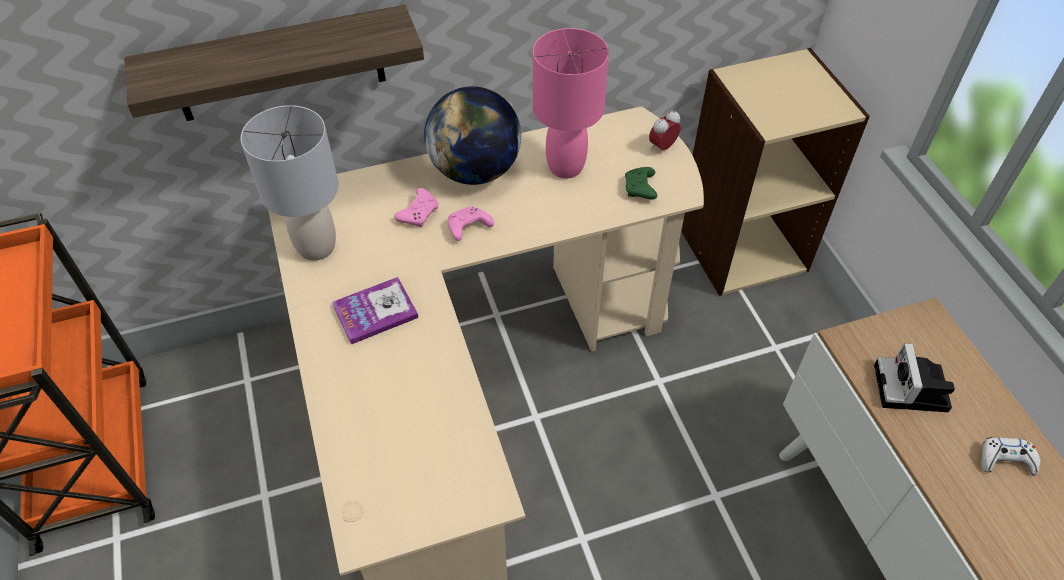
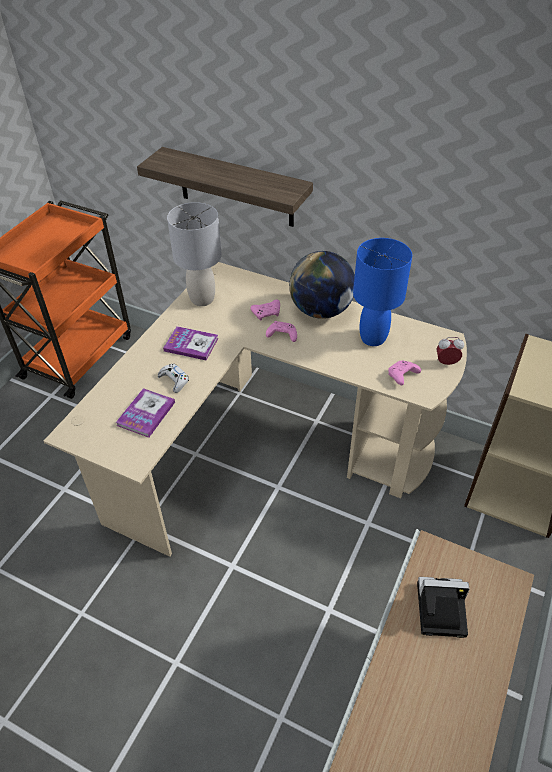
camera: 45 degrees right, 5 degrees down
pink table lamp [533,28,609,179] -> blue table lamp [353,238,412,346]
green game controller [625,167,657,200] -> pink game controller [388,360,421,385]
camera [874,343,955,412] -> camera turned 45 degrees clockwise [417,577,470,638]
white game controller [981,437,1040,476] -> white game controller moved to [158,364,189,393]
none -> book [116,388,175,438]

